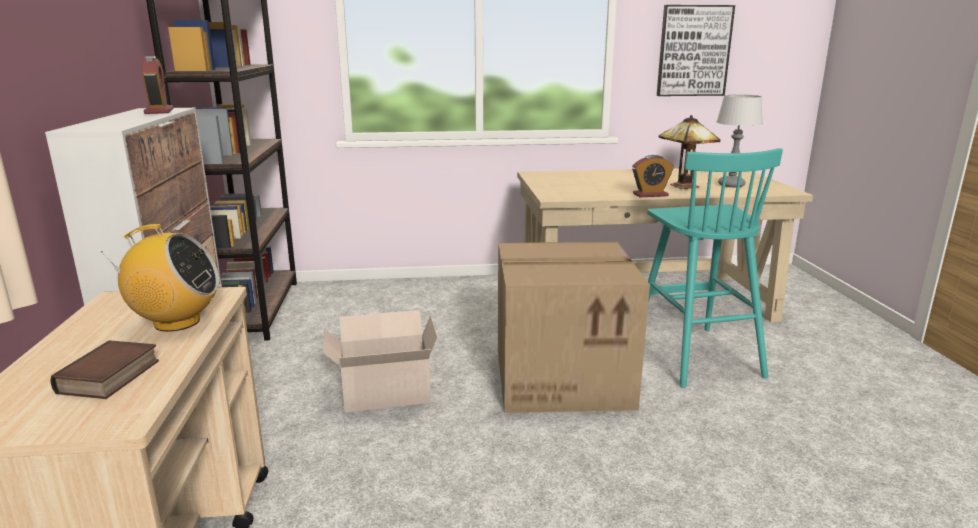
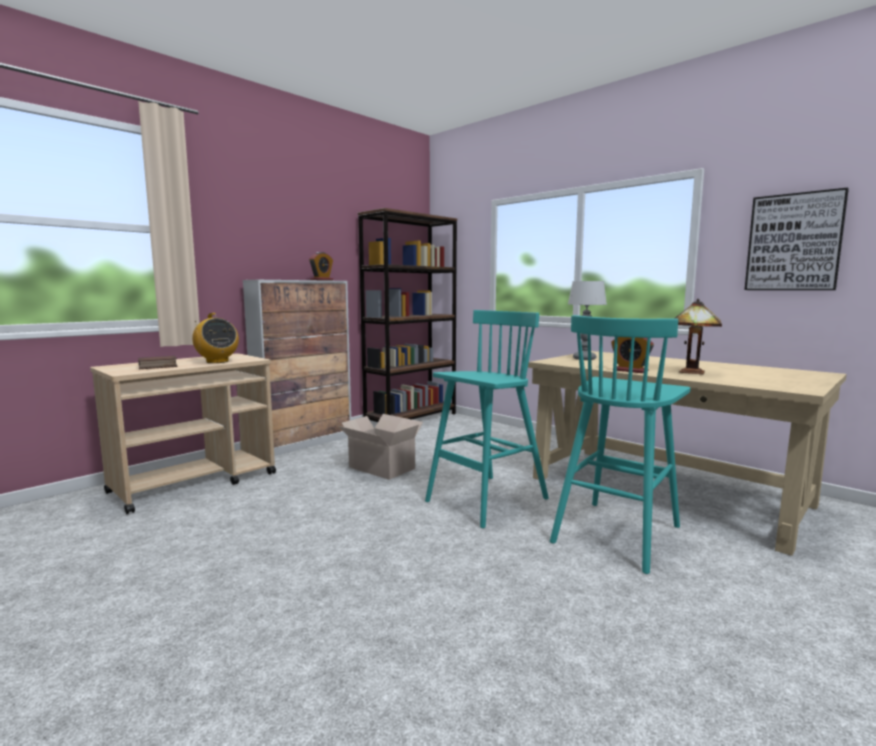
camera: 50 degrees right, 10 degrees down
cardboard box [498,242,650,413] -> turquoise stool [425,310,549,528]
table lamp [717,95,763,187] -> table lamp moved to [568,281,607,360]

